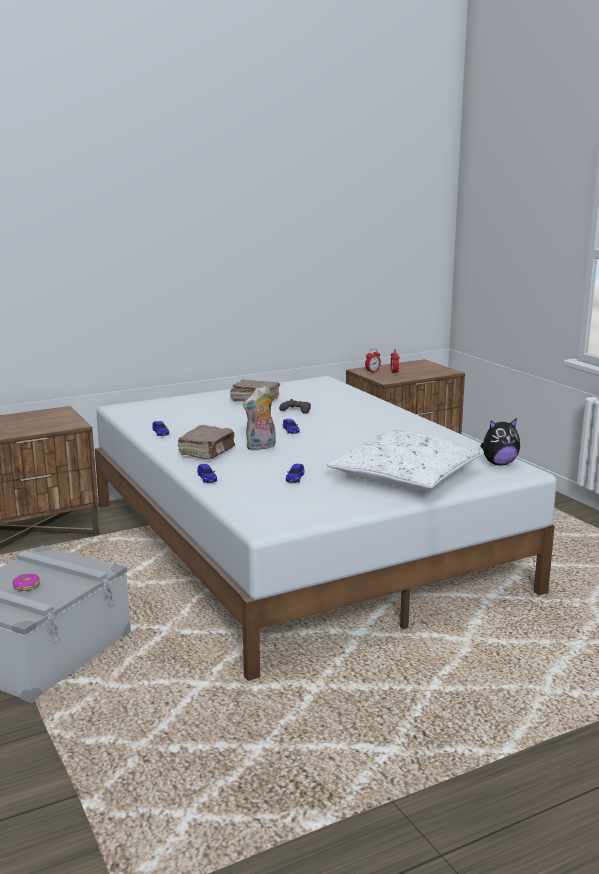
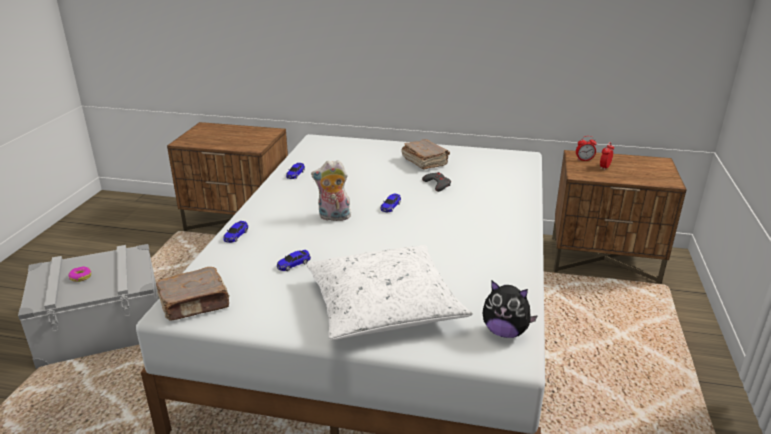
camera: 40 degrees right, 10 degrees up
brown book [178,425,235,459] -> brown book moved to [156,267,230,320]

